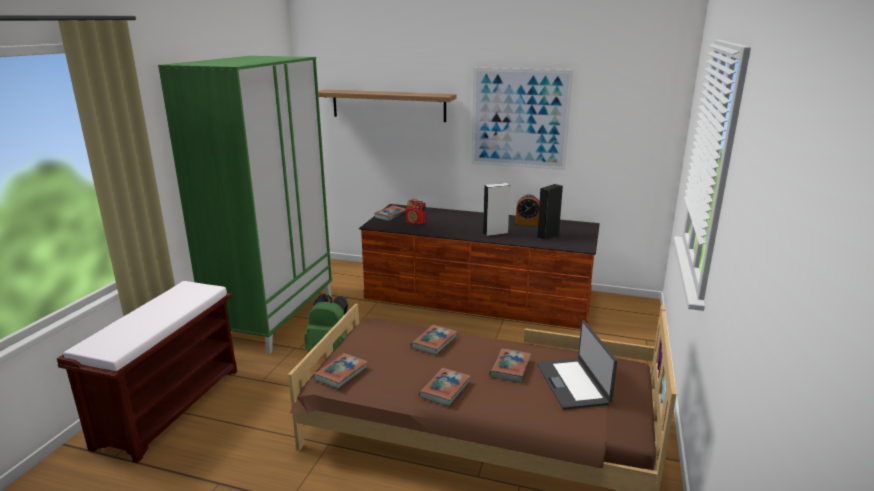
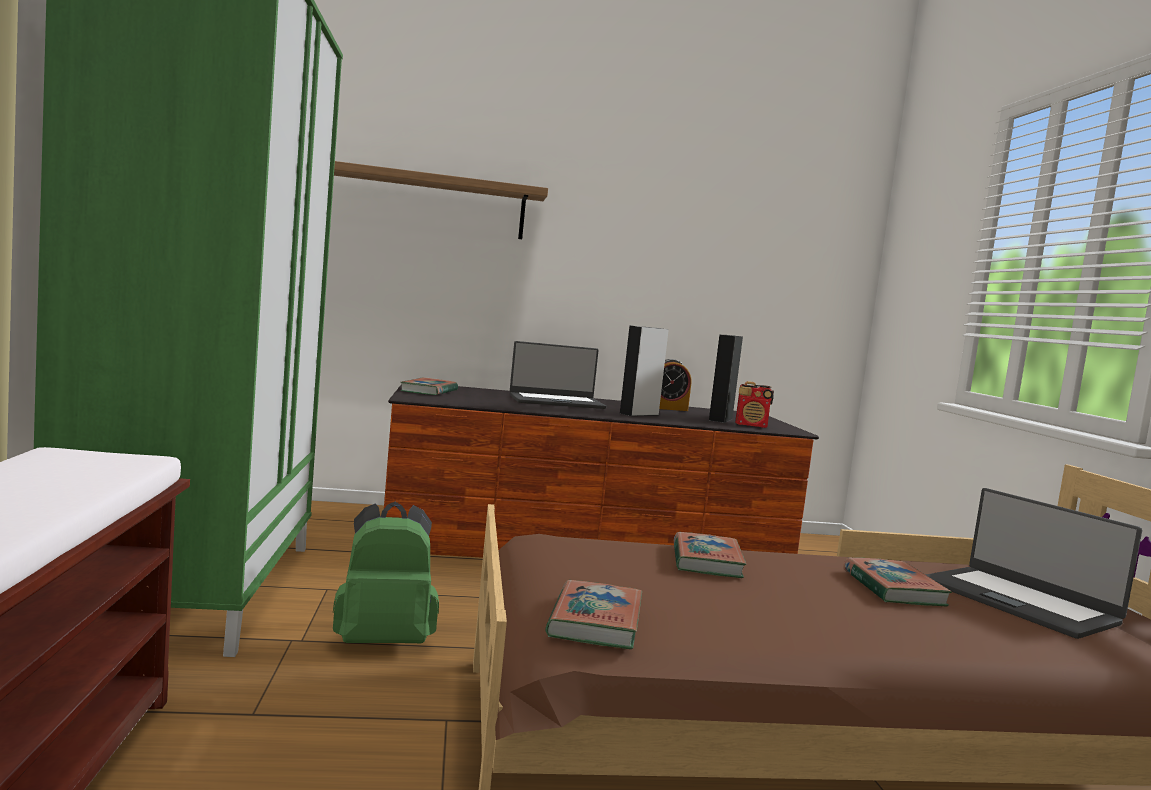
camera: 25 degrees left, 15 degrees down
radio [406,198,426,225] -> radio moved to [735,381,774,428]
book [419,368,471,407] -> none
picture [471,68,573,170] -> none
none -> laptop [510,341,606,409]

